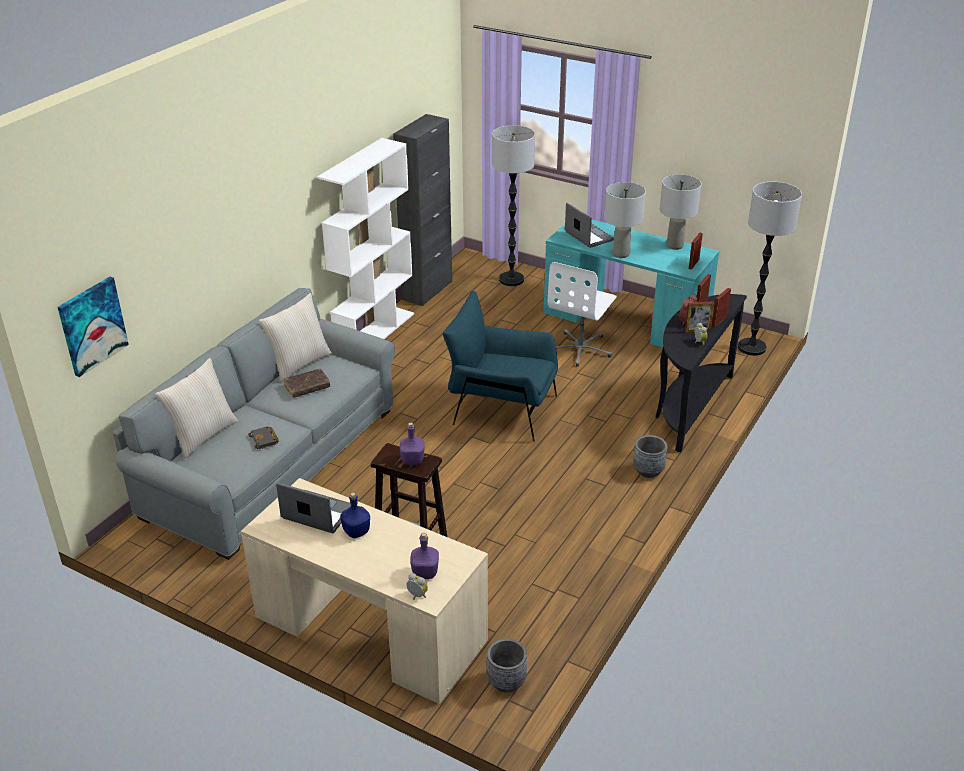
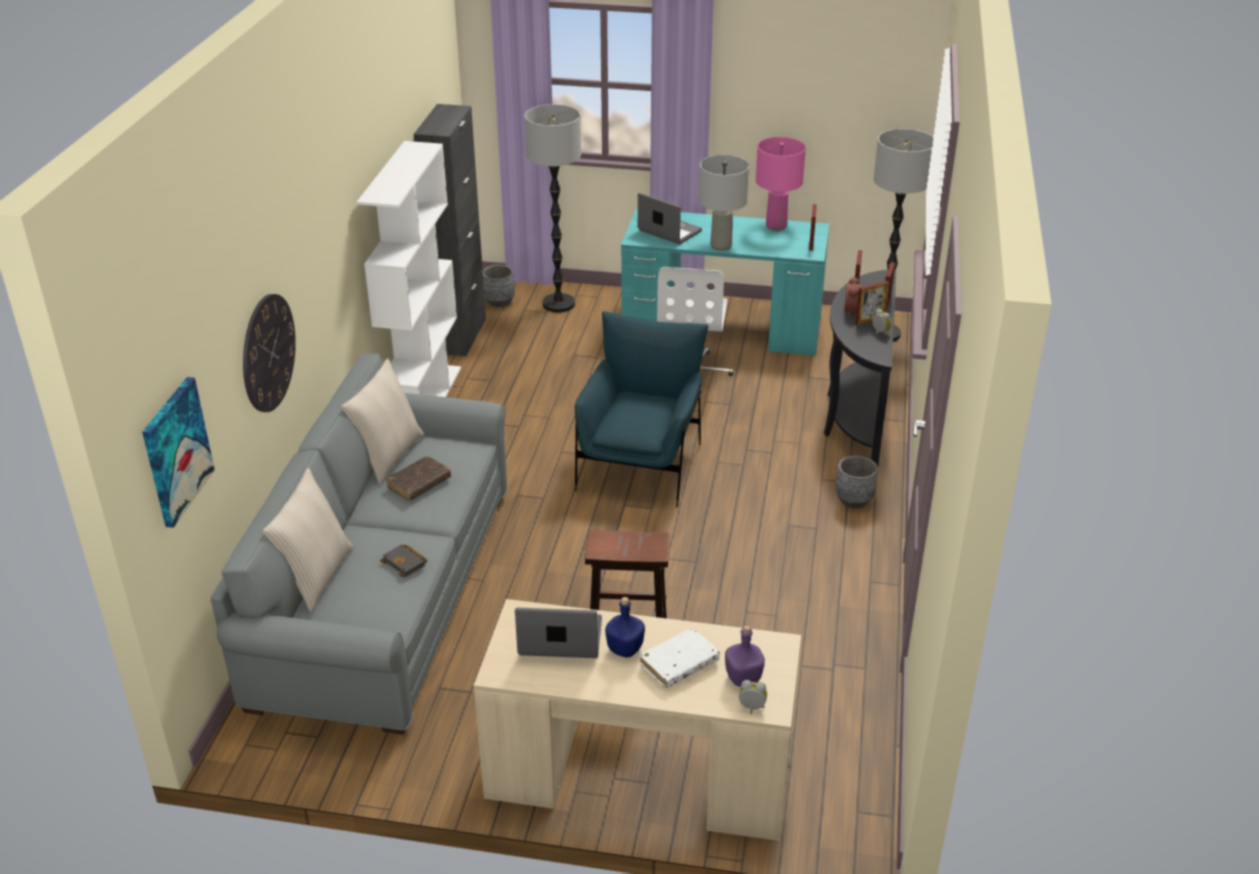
camera: 20 degrees left, 0 degrees up
purple bottle [400,422,425,465] -> none
blue armchair [443,291,558,442] -> blue armchair turned 105 degrees clockwise [575,311,708,507]
grey planter [487,638,527,693] -> grey planter moved to [483,265,515,307]
grey table lamp [660,174,701,250] -> pink table lamp [756,137,806,231]
none -> wall clock [243,294,296,412]
none -> white book [640,628,720,688]

